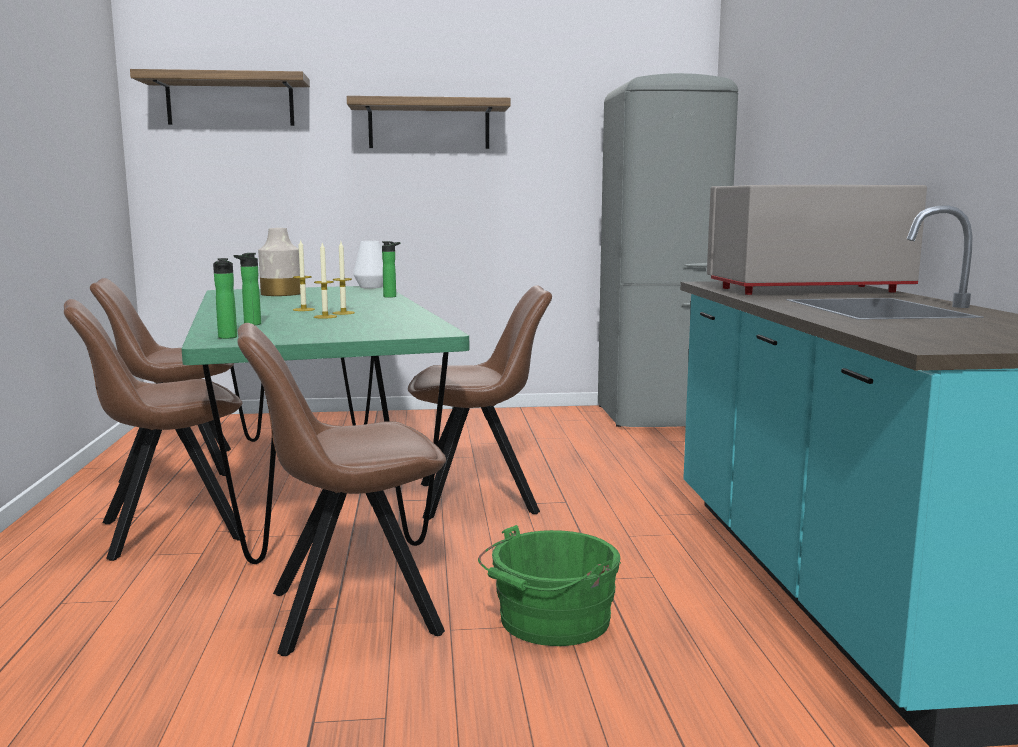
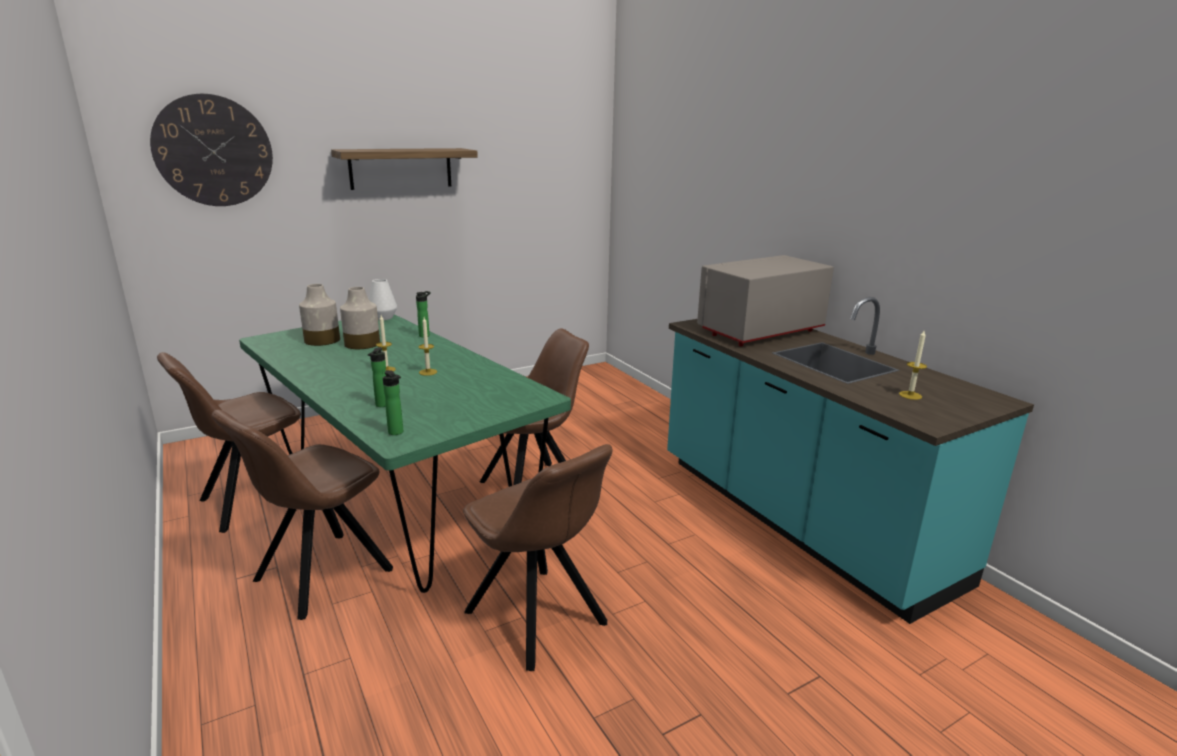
camera: 25 degrees left, 10 degrees up
shelf [130,69,310,126] -> wall clock [150,94,273,206]
brown chair [237,323,446,656] -> brown chair turned 90 degrees counterclockwise [463,444,613,671]
candle [314,243,337,319] -> candle moved to [899,331,927,400]
green bucket [478,525,621,646] -> none
grey fridge [598,73,738,427] -> none
none -> beige vase [340,287,380,349]

